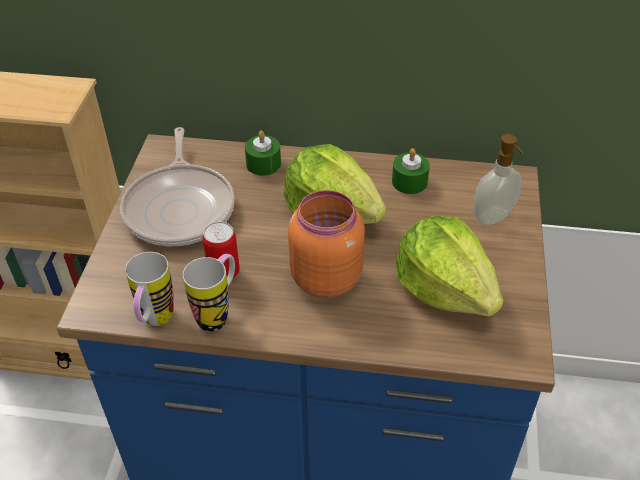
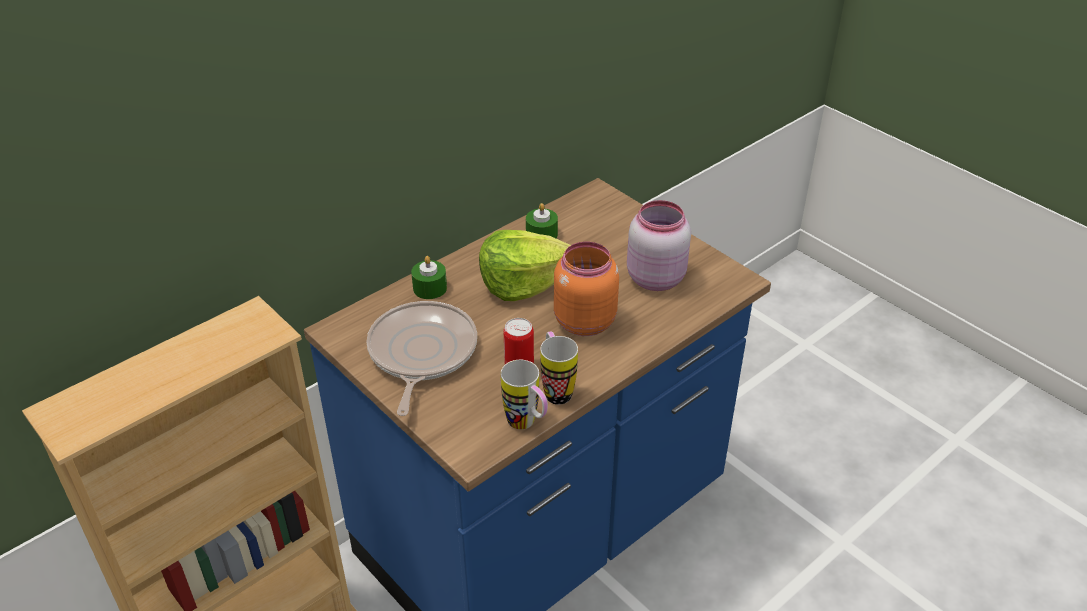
camera: 50 degrees left, 5 degrees down
frying pan [120,127,235,246] -> frying pan turned 120 degrees counterclockwise [366,301,477,416]
lettuce [396,216,503,316] -> pink jar [627,200,691,291]
soap dispenser [473,134,523,225] -> none

